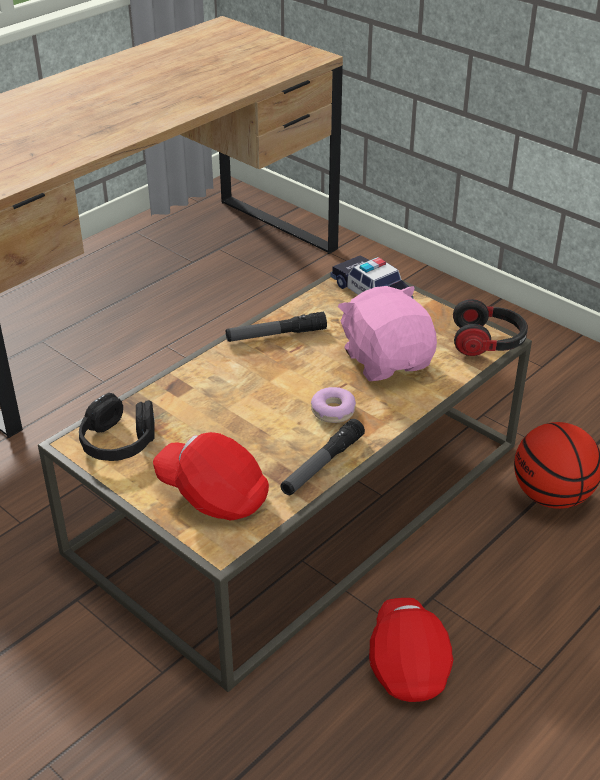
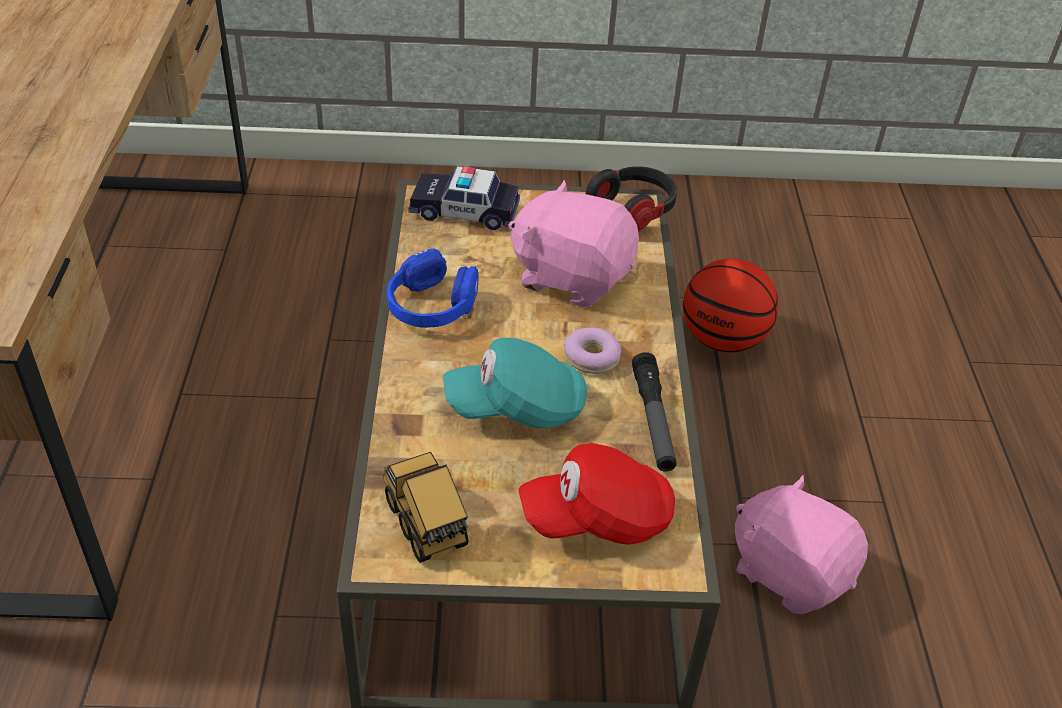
camera: 45 degrees left, 5 degrees up
black headphones [79,393,155,461] -> toy truck [383,452,469,563]
flashlight [226,312,327,342] -> blue headphones [386,248,479,328]
red cap [369,598,454,702] -> pink plush toy [735,475,868,614]
none -> turquoise cap [443,338,587,428]

